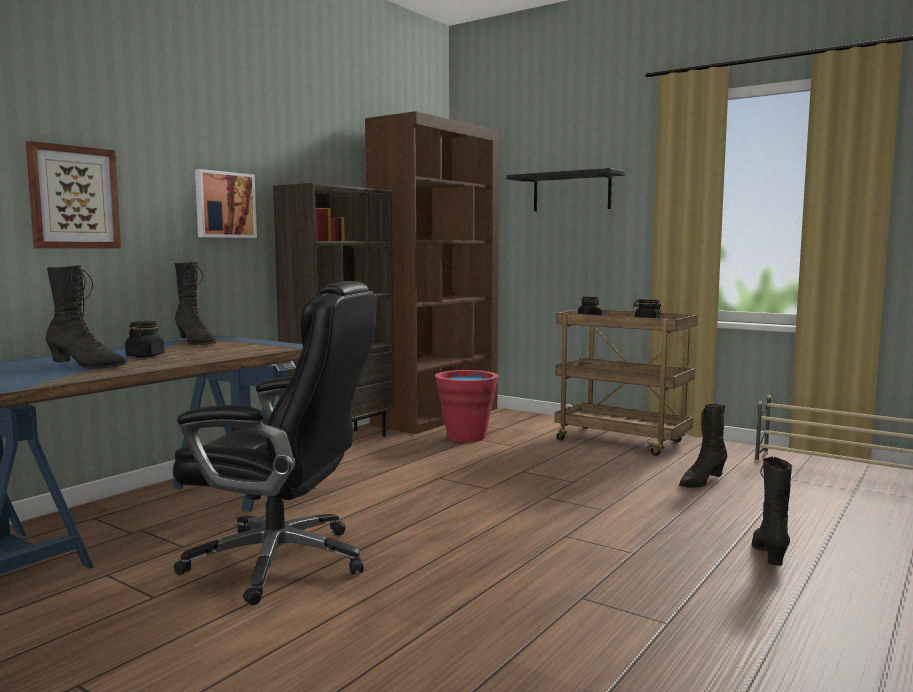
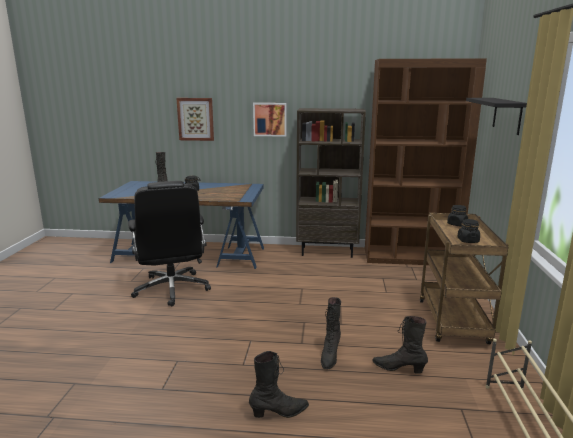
camera: 60 degrees right, 10 degrees up
black boot [174,262,216,345] -> black boot moved to [321,297,341,369]
red bucket [435,370,498,442] -> none

